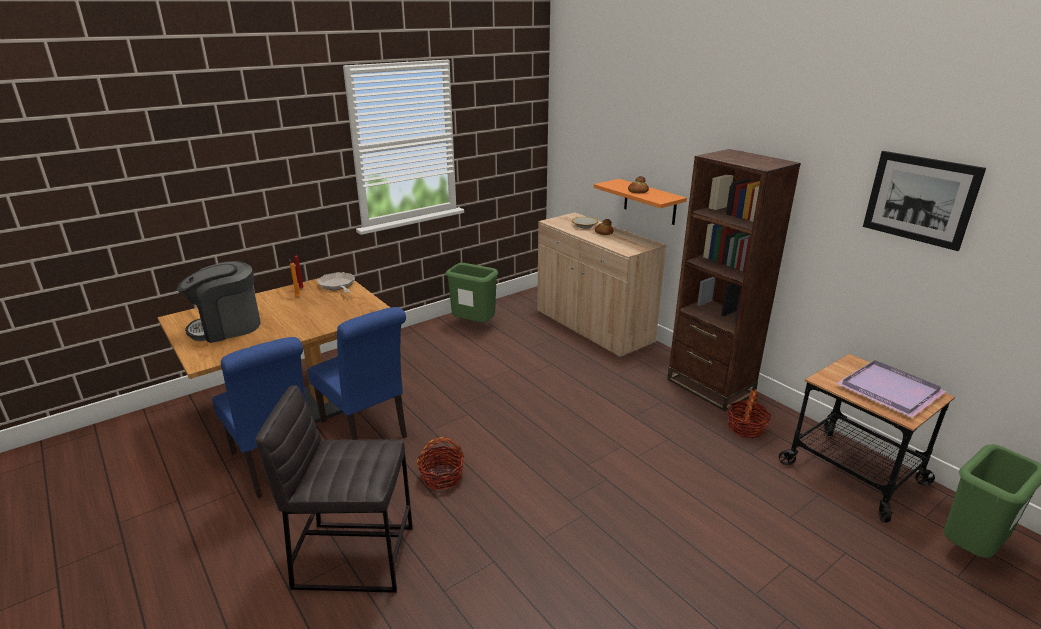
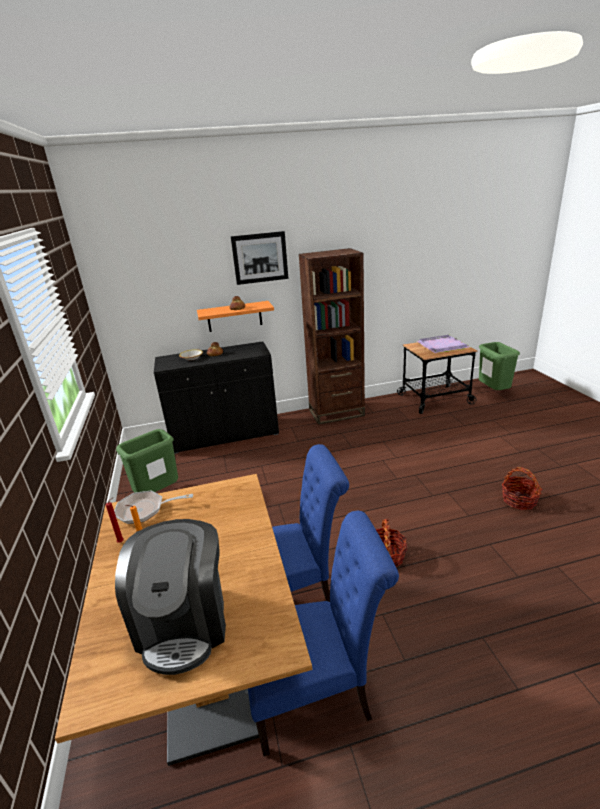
camera: 65 degrees left, 0 degrees up
grey stool [255,385,413,593] -> none
beige cabinet [537,213,667,358] -> black cabinet [154,341,279,454]
basket [727,389,771,438] -> basket moved to [502,467,542,510]
picture [863,151,986,251] -> picture moved to [231,231,288,285]

